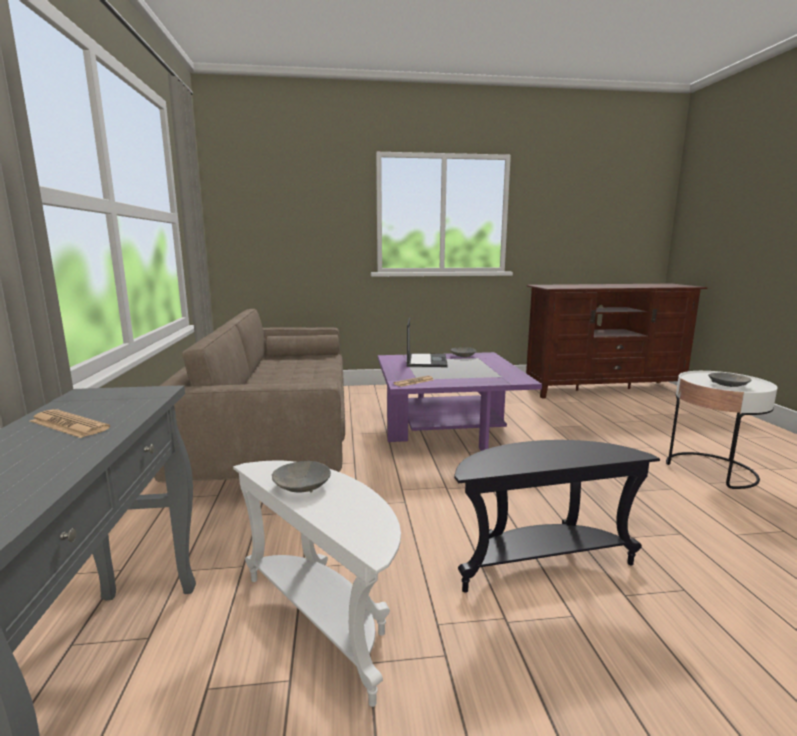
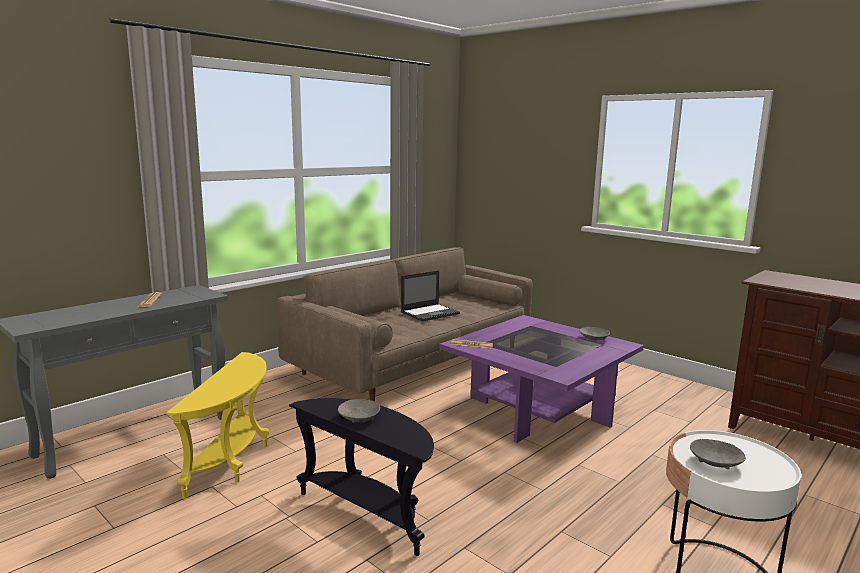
camera: 50 degrees right, 0 degrees up
white side table [233,461,401,707] -> yellow side table [166,352,269,499]
grey bowl [272,461,331,493] -> grey bowl moved to [338,399,380,423]
laptop [407,318,448,367] -> laptop moved to [401,271,460,322]

